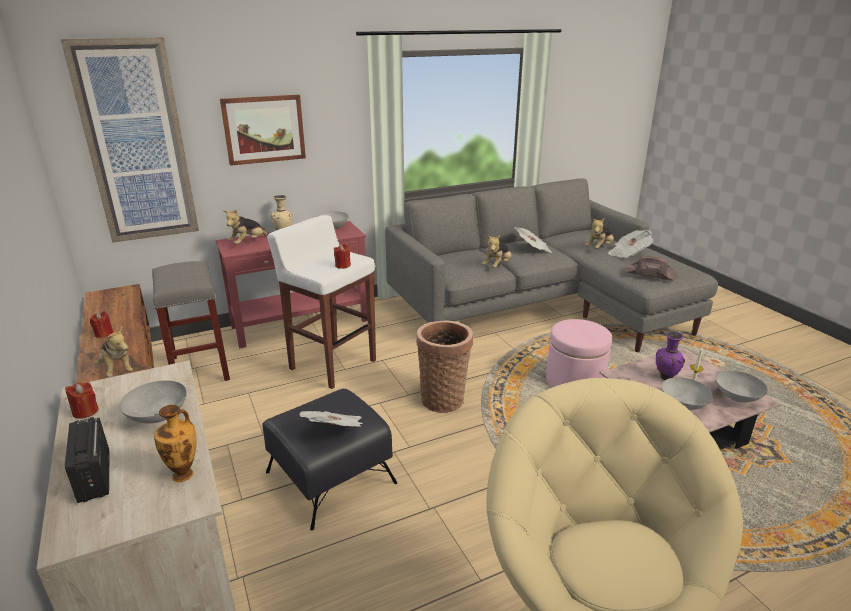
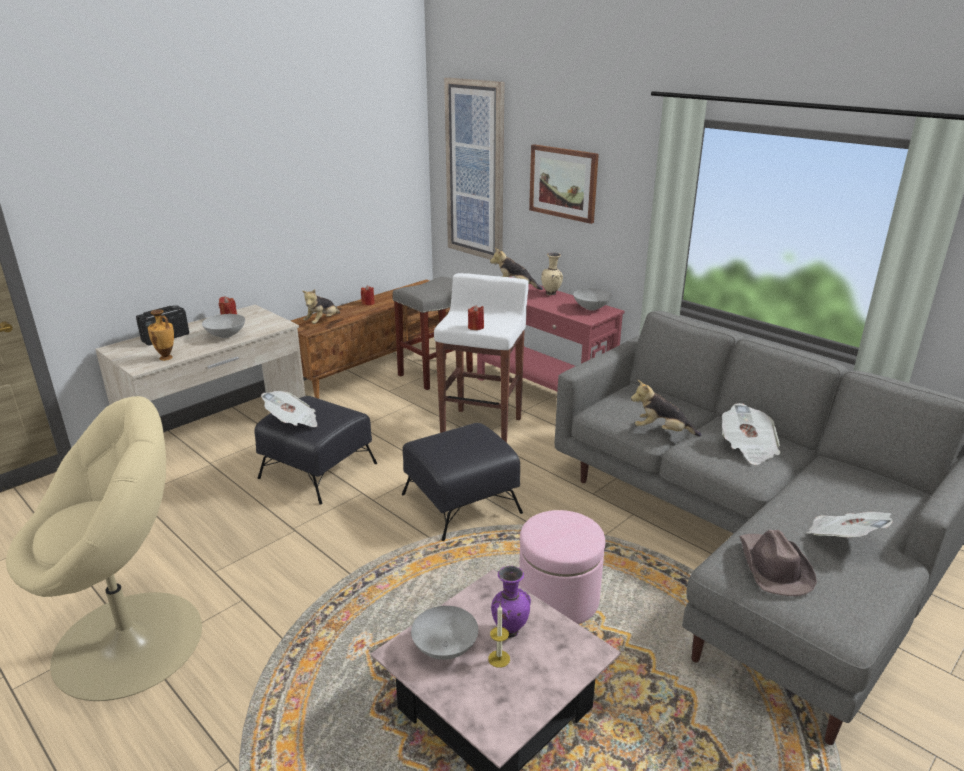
camera: 70 degrees right, 0 degrees up
basket [416,320,473,413] -> black ottoman [402,423,523,541]
plush toy [585,218,614,249] -> none
grey bowl [716,371,768,402] -> none

